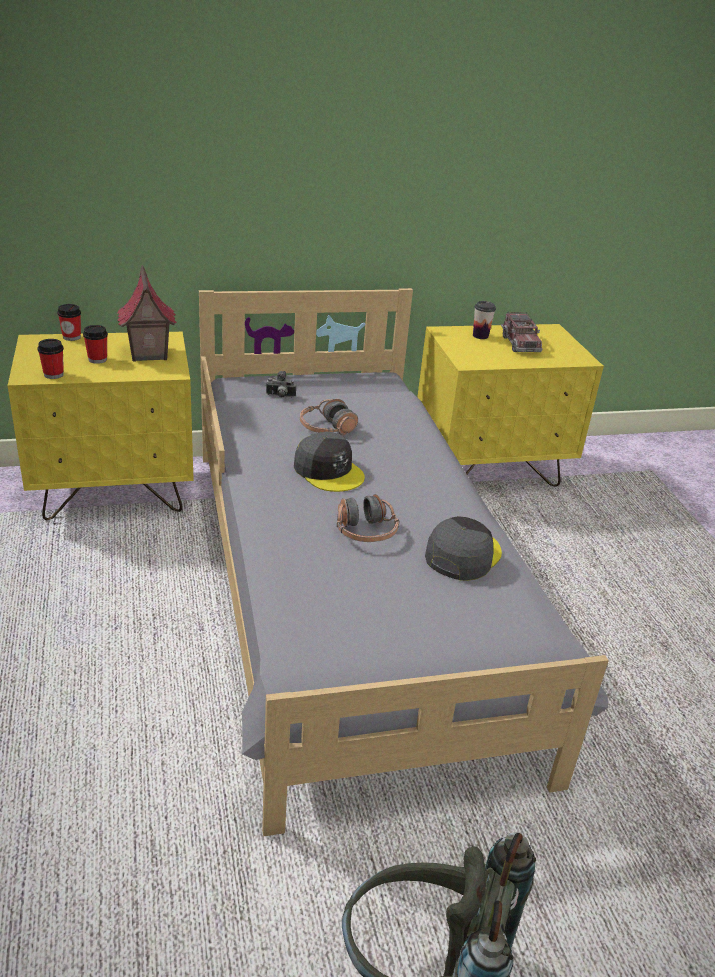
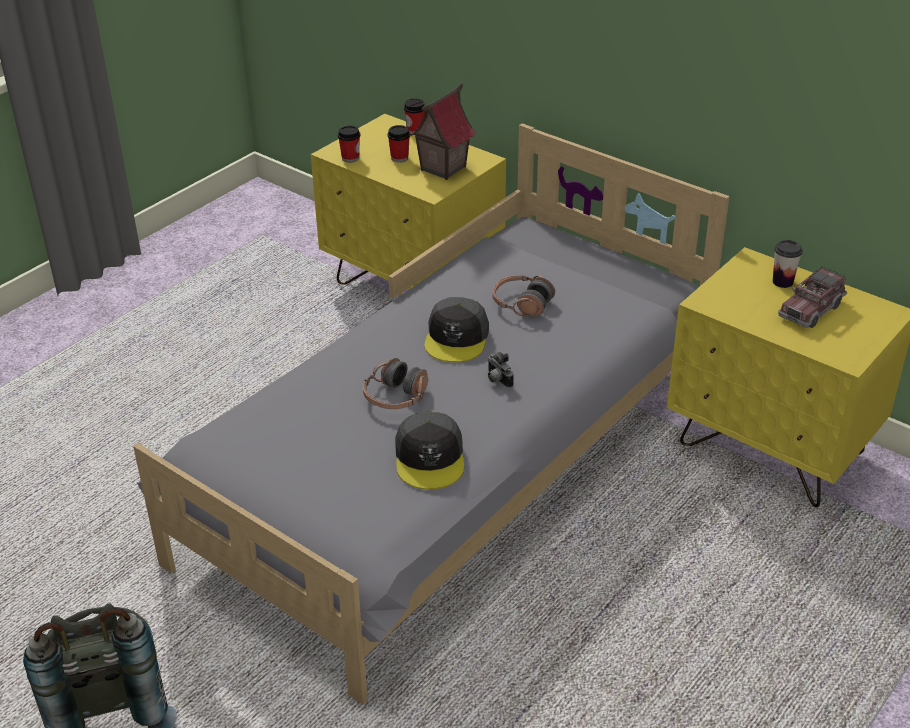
camera: 55 degrees right, 5 degrees up
camera [266,371,296,397] -> camera moved to [488,352,514,388]
grey cap [425,516,502,581] -> grey cap turned 90 degrees clockwise [395,412,464,489]

